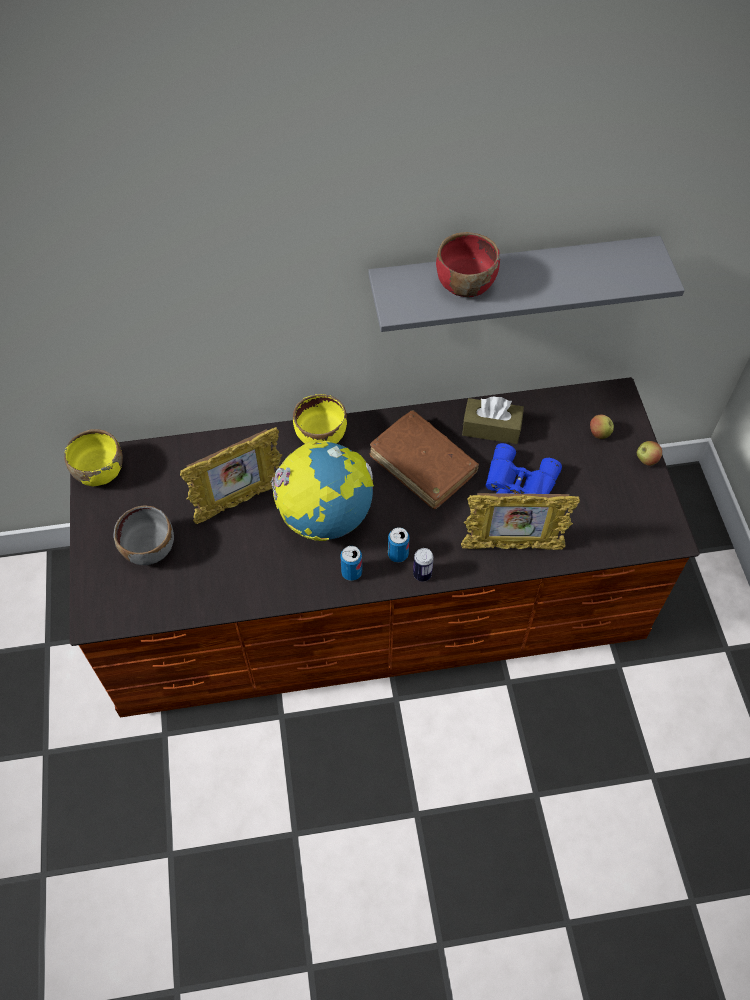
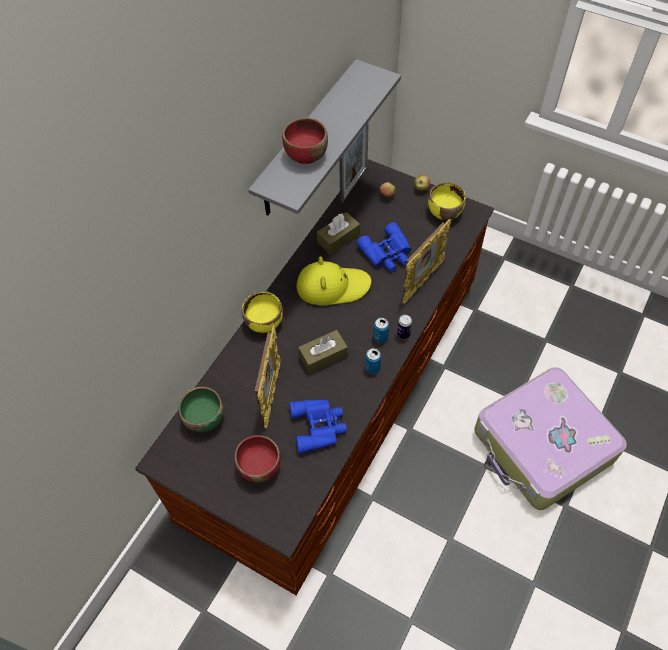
camera: 50 degrees left, 0 degrees up
yellow bowl [65,429,123,486] -> yellow bowl moved to [428,182,466,220]
grey bowl [113,505,174,565] -> red bowl [234,435,281,483]
globe [271,441,374,541] -> brown tissue box [298,330,348,374]
brown book [370,410,479,509] -> yellow hat [297,256,371,305]
none -> green bowl [179,387,224,433]
none -> blue binoculars [290,400,347,453]
none -> picture frame [339,122,369,203]
none -> suitcase [474,367,627,510]

